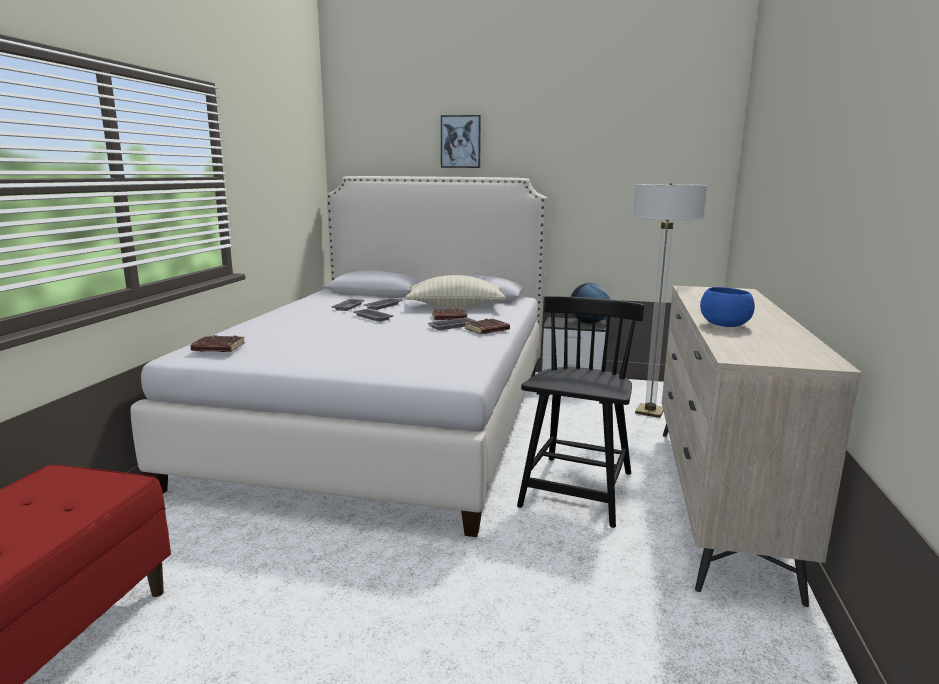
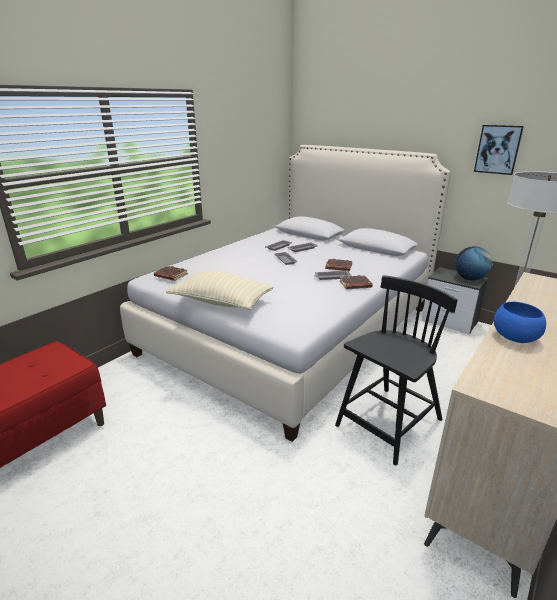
camera: 25 degrees right, 10 degrees up
beige pillow [405,275,506,308] -> beige pillow moved to [166,271,273,310]
picture [441,115,481,168] -> picture moved to [474,125,524,175]

